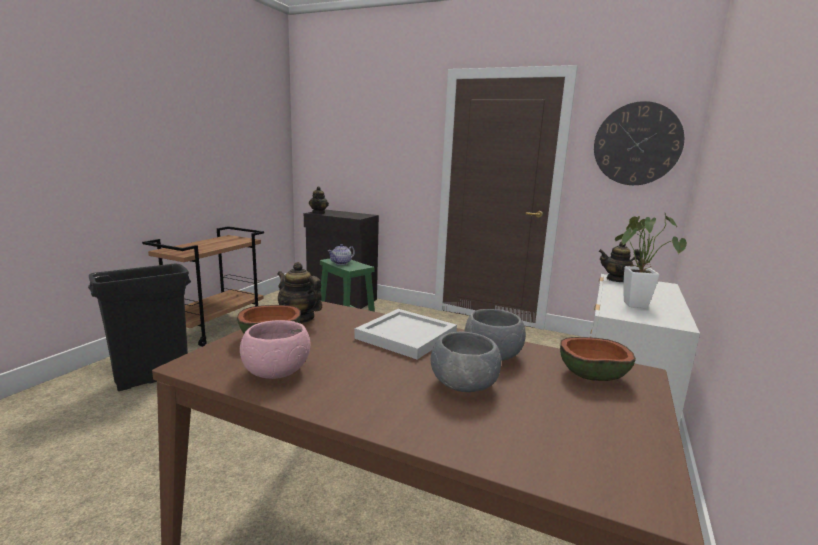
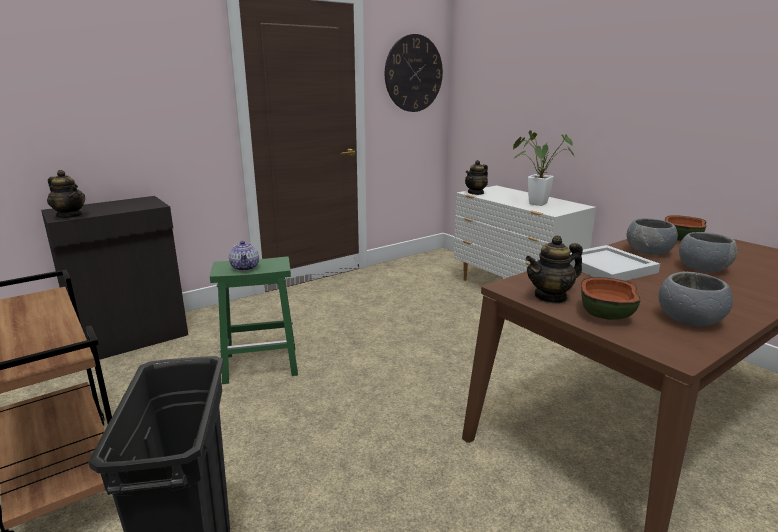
camera: 60 degrees left, 5 degrees up
pink bowl [240,320,311,379] -> grey bowl [659,272,733,326]

